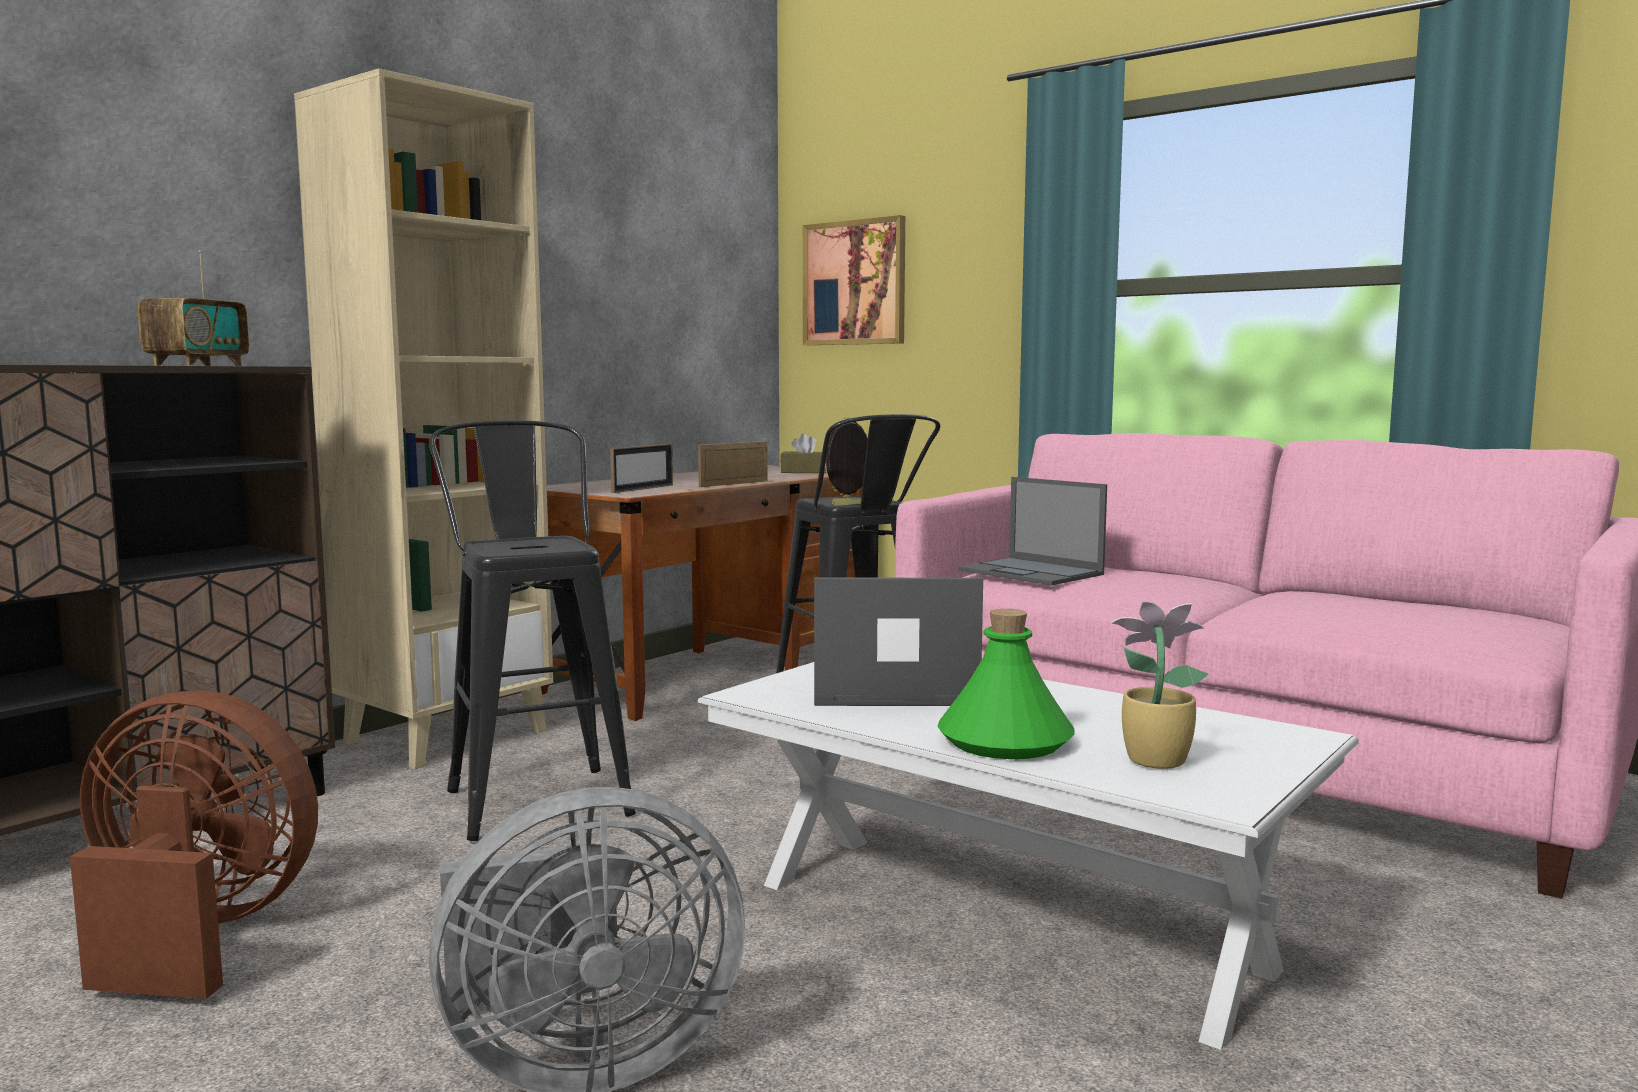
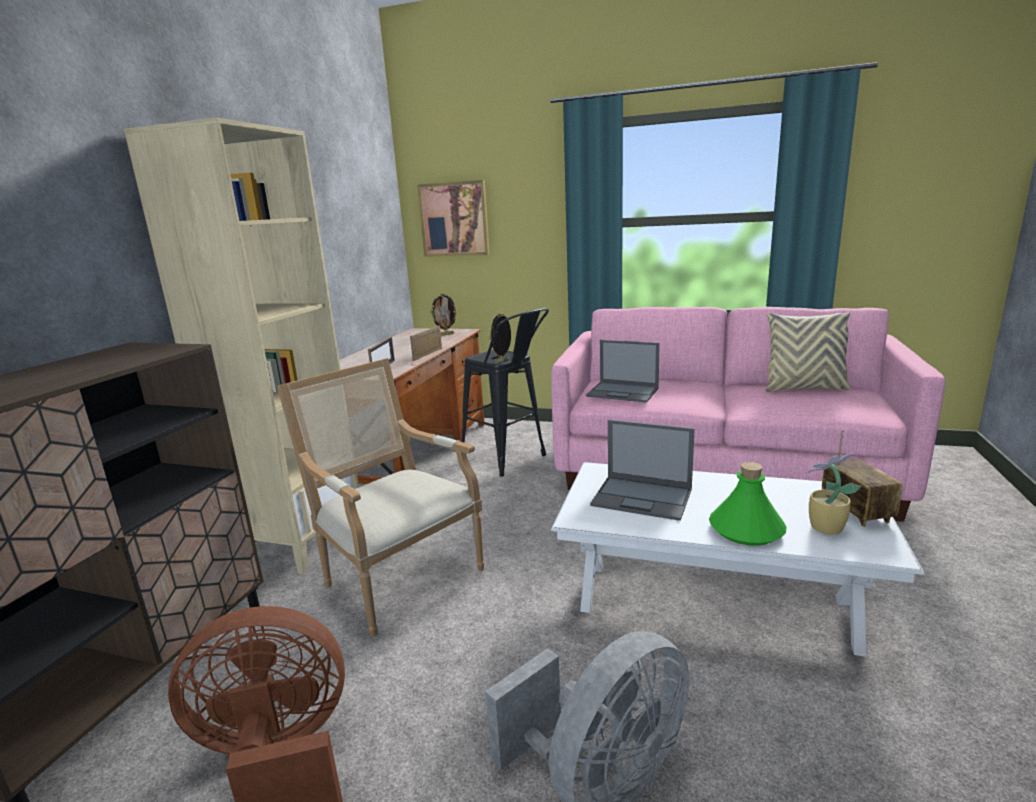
camera: 20 degrees left, 10 degrees up
radio [138,250,249,366] -> radio moved to [822,429,902,527]
black stool [429,420,636,841] -> armchair [277,358,484,637]
brown tissue box [780,433,826,473] -> picture frame [430,293,458,335]
laptop [814,578,983,706] -> laptop turned 135 degrees counterclockwise [590,420,695,521]
none -> beige pillow [766,312,851,392]

